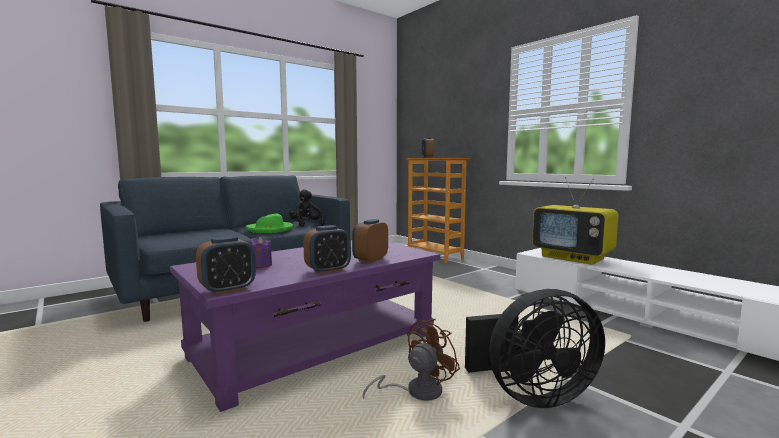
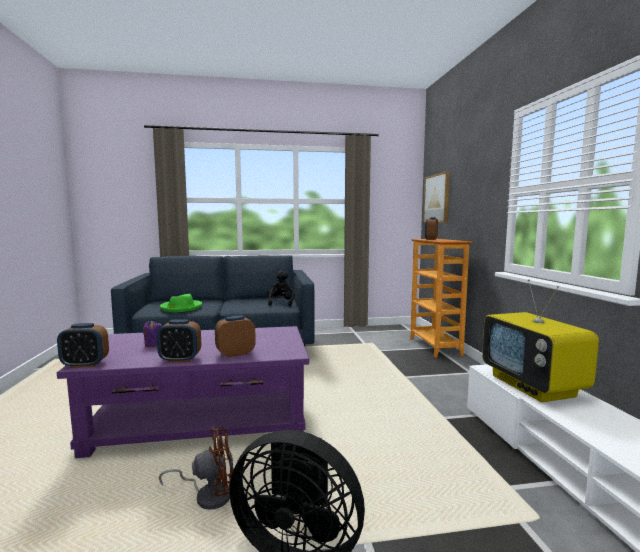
camera: 30 degrees right, 0 degrees up
green hat [245,214,293,233] -> green hat moved to [160,294,202,312]
none -> picture [423,171,450,223]

